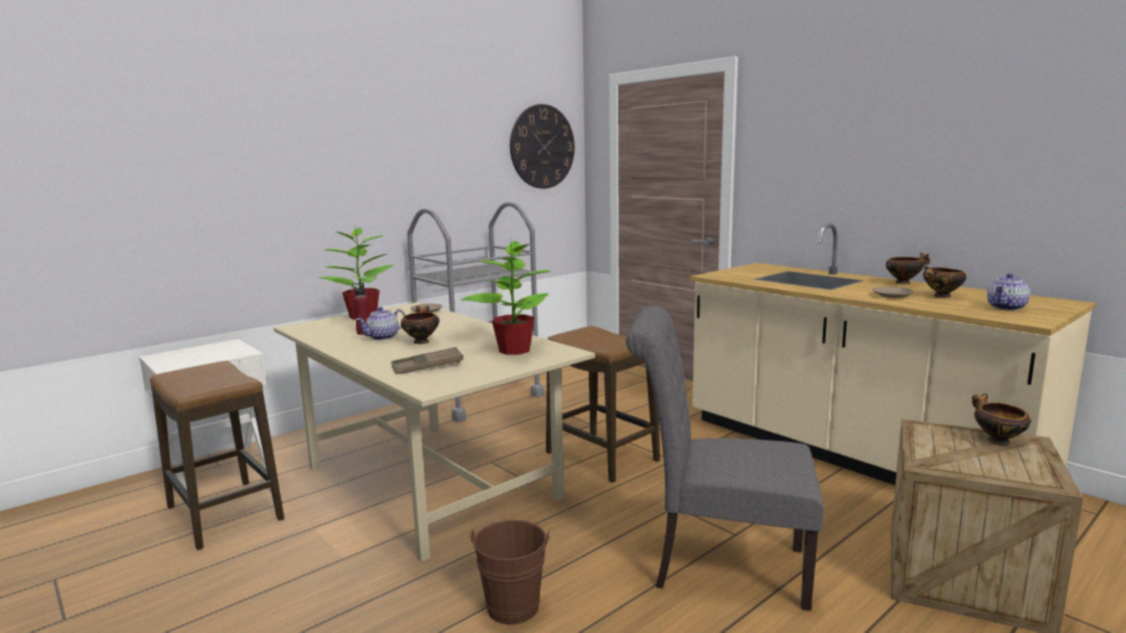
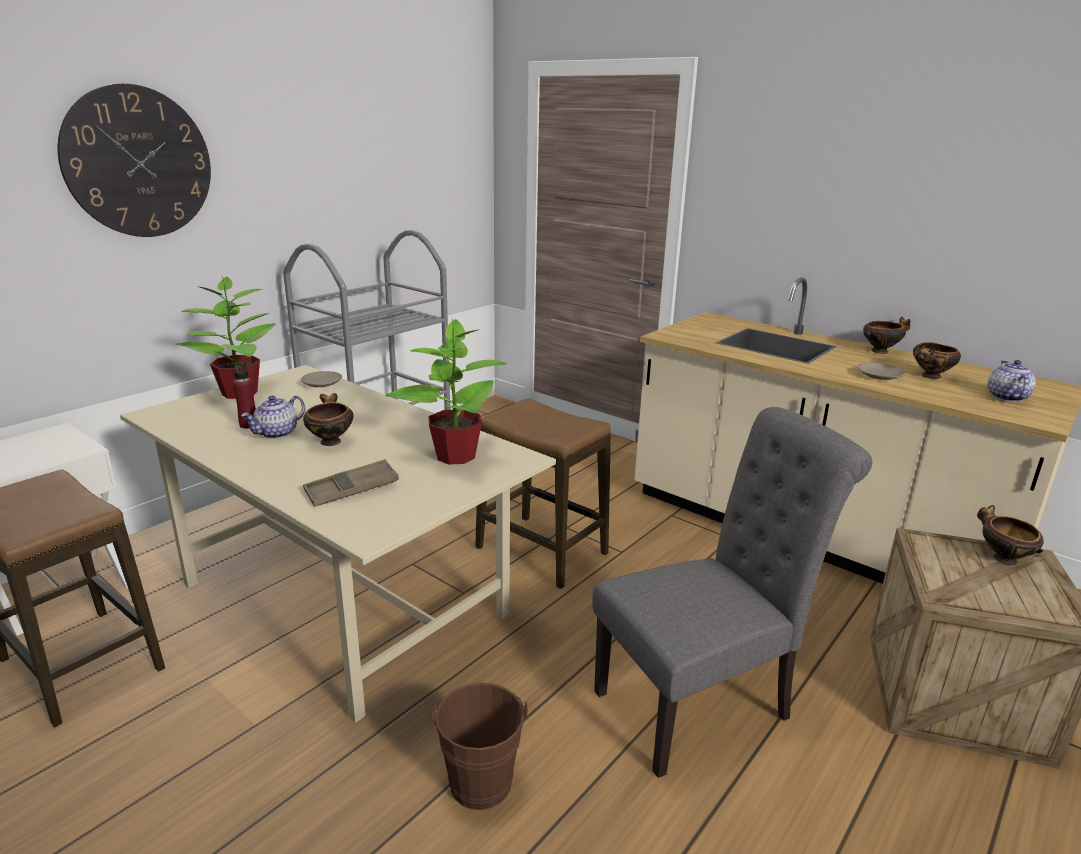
camera: 10 degrees left, 10 degrees up
wall clock [510,104,575,189] -> wall clock moved to [58,84,211,237]
grey chair [626,306,824,611] -> grey chair turned 150 degrees clockwise [592,407,872,778]
teapot [987,273,1030,311] -> teapot turned 150 degrees clockwise [988,360,1036,402]

